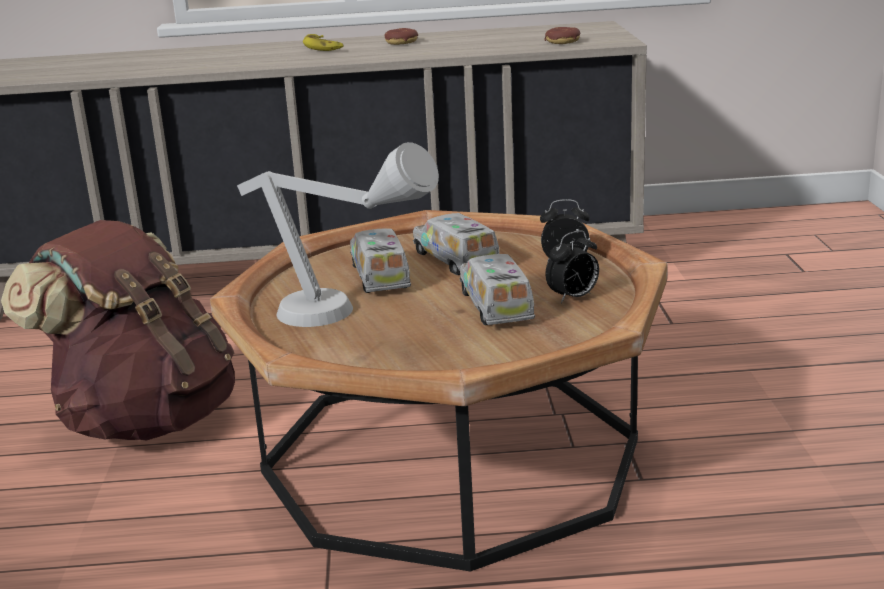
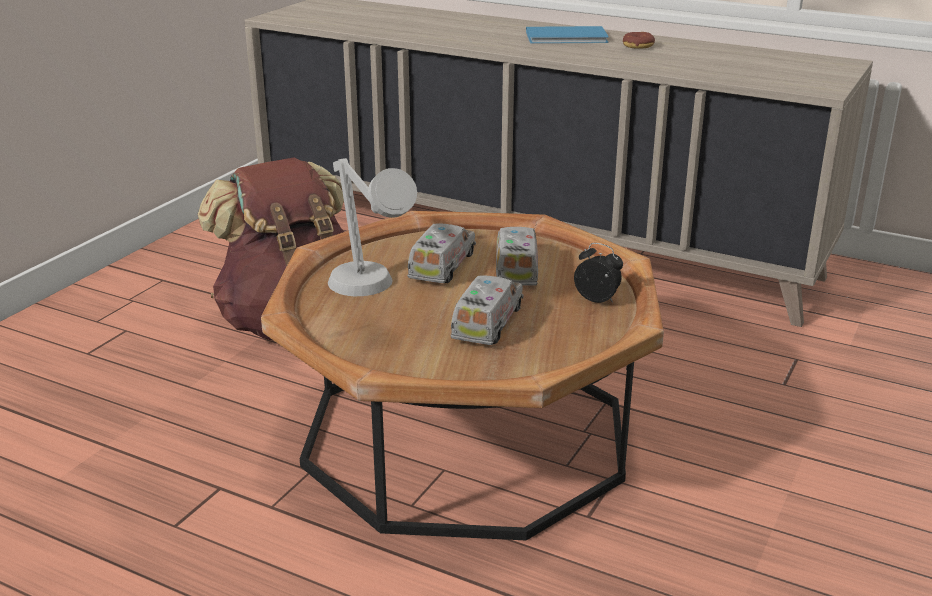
camera: 30 degrees right, 5 degrees up
banana [303,34,343,51] -> blue book [526,26,609,44]
donut [545,27,580,44] -> none
alarm clock [546,230,599,303] -> none

